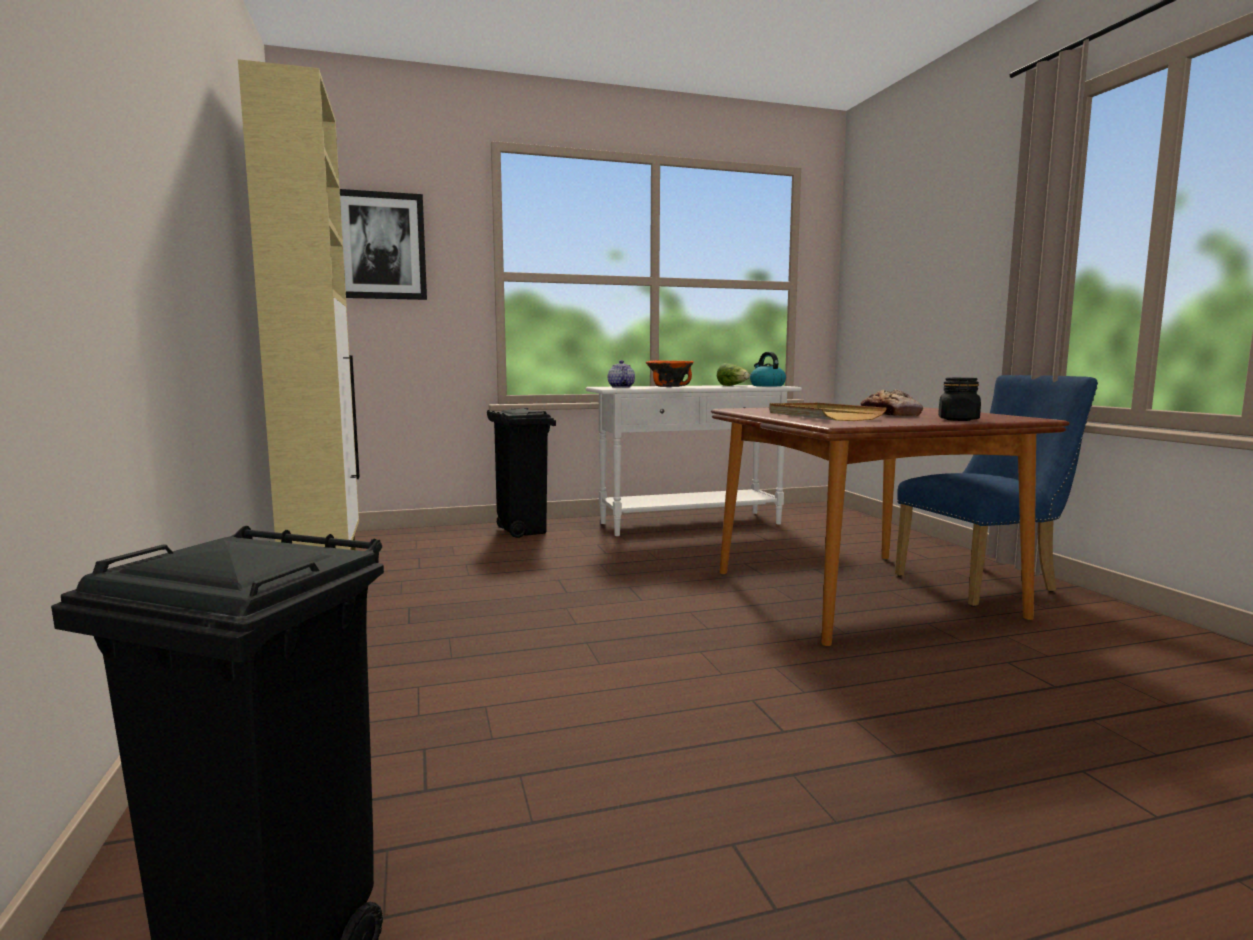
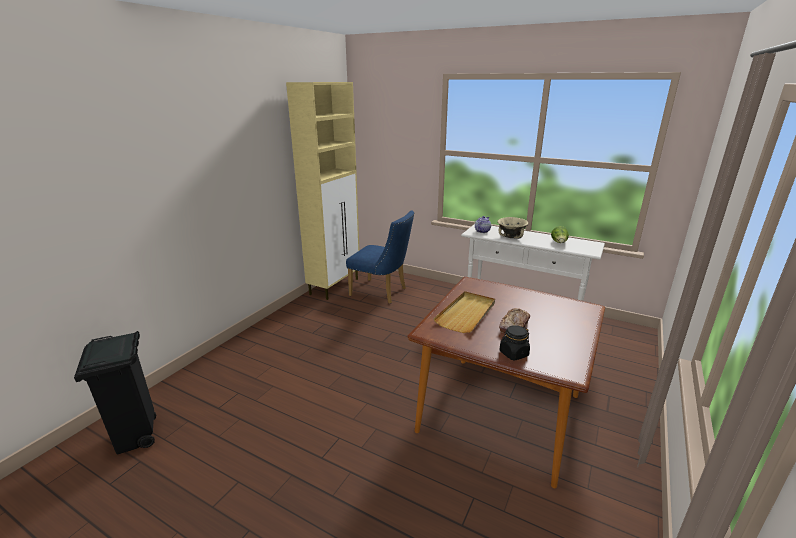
camera: 45 degrees right, 15 degrees up
picture [340,189,427,300] -> none
black trash can [487,408,556,538] -> none
orange bowl [646,360,694,387] -> beige bowl [497,217,528,239]
kettle [750,352,786,386] -> none
blue chair [895,375,1098,607] -> blue chair moved to [346,210,414,304]

